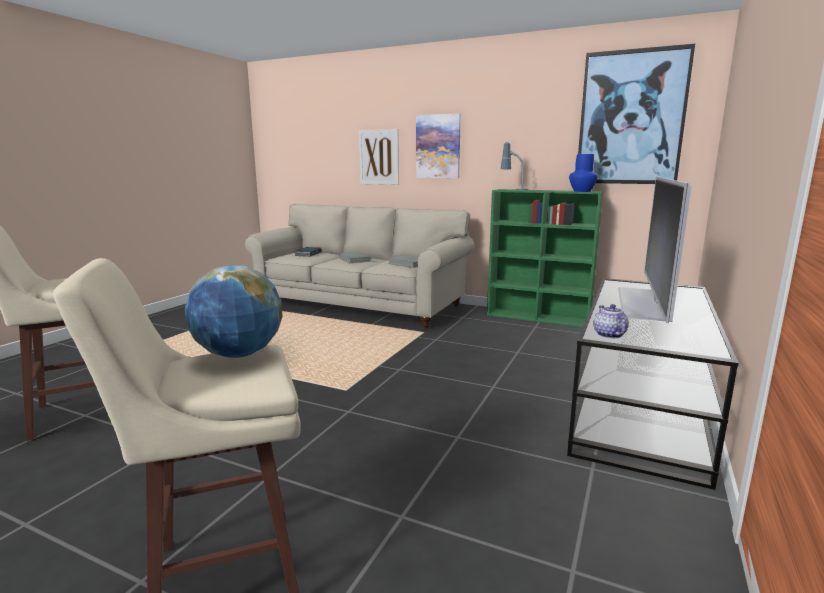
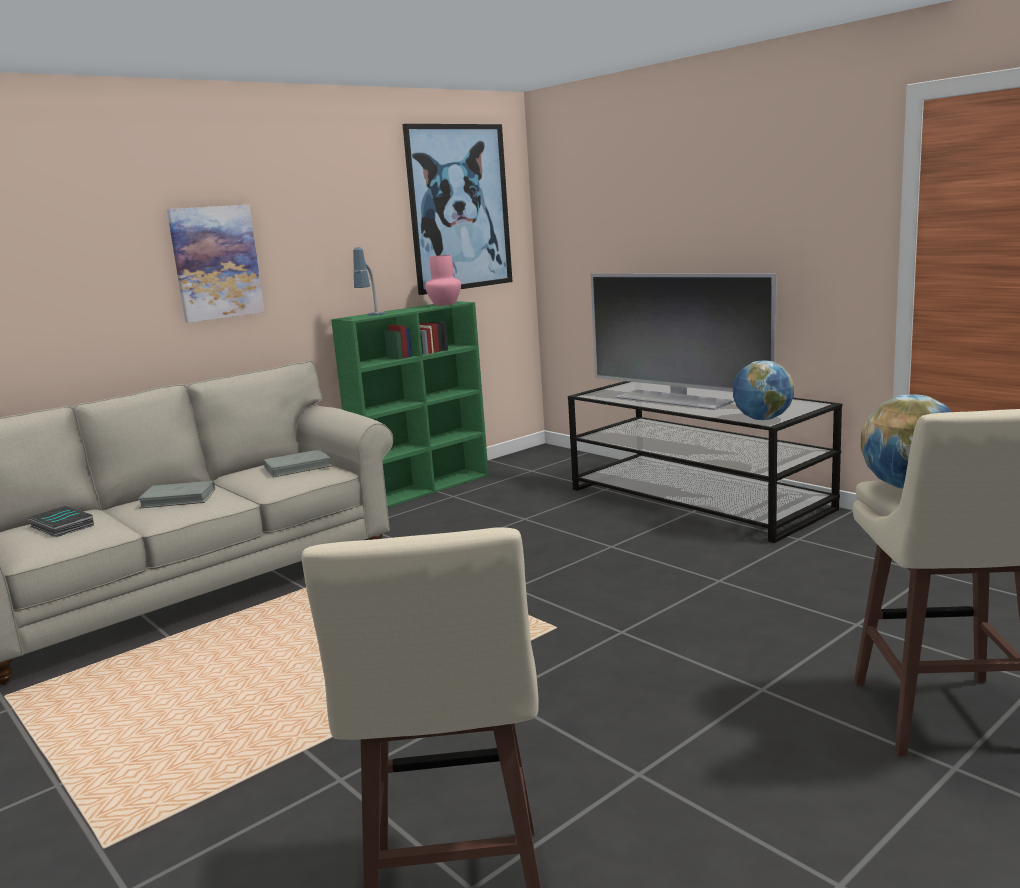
camera: 65 degrees left, 0 degrees up
picture [358,129,399,185] -> none
blue vase [569,154,598,192] -> pink vase [425,255,461,306]
teapot [593,304,629,338] -> globe [733,361,794,420]

